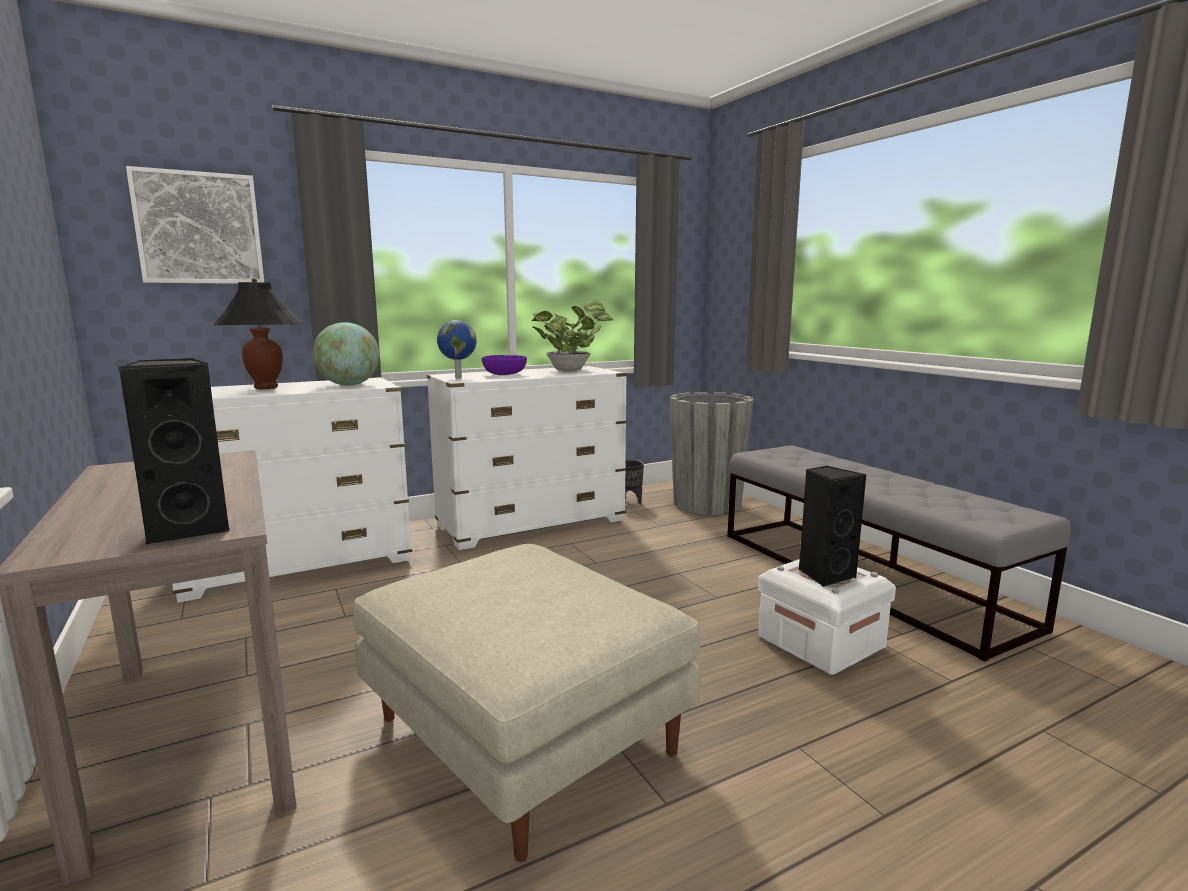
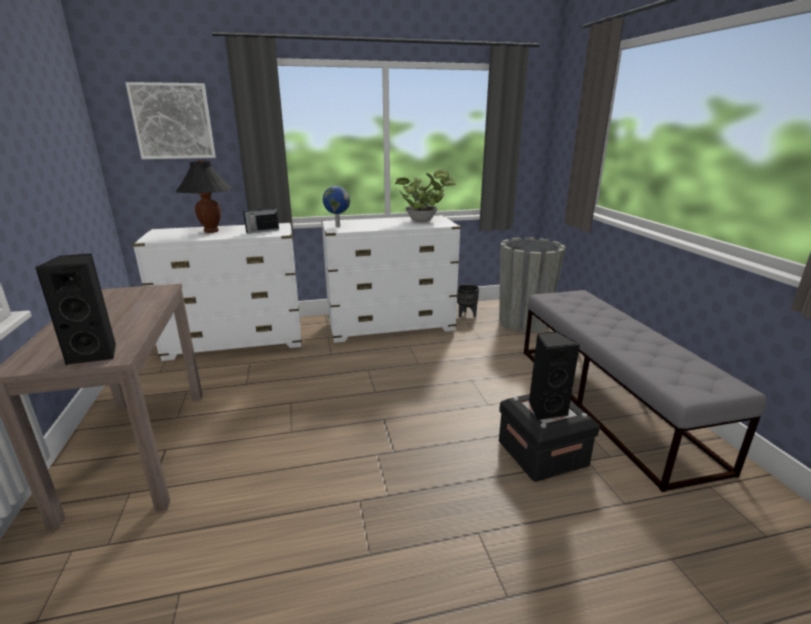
camera: 15 degrees right, 10 degrees up
globe [313,322,380,386] -> radio [243,204,279,234]
beige ottoman [353,544,701,862] -> none
purple bowl [482,355,527,375] -> none
white storage box [758,559,896,675] -> black storage box [499,394,600,482]

